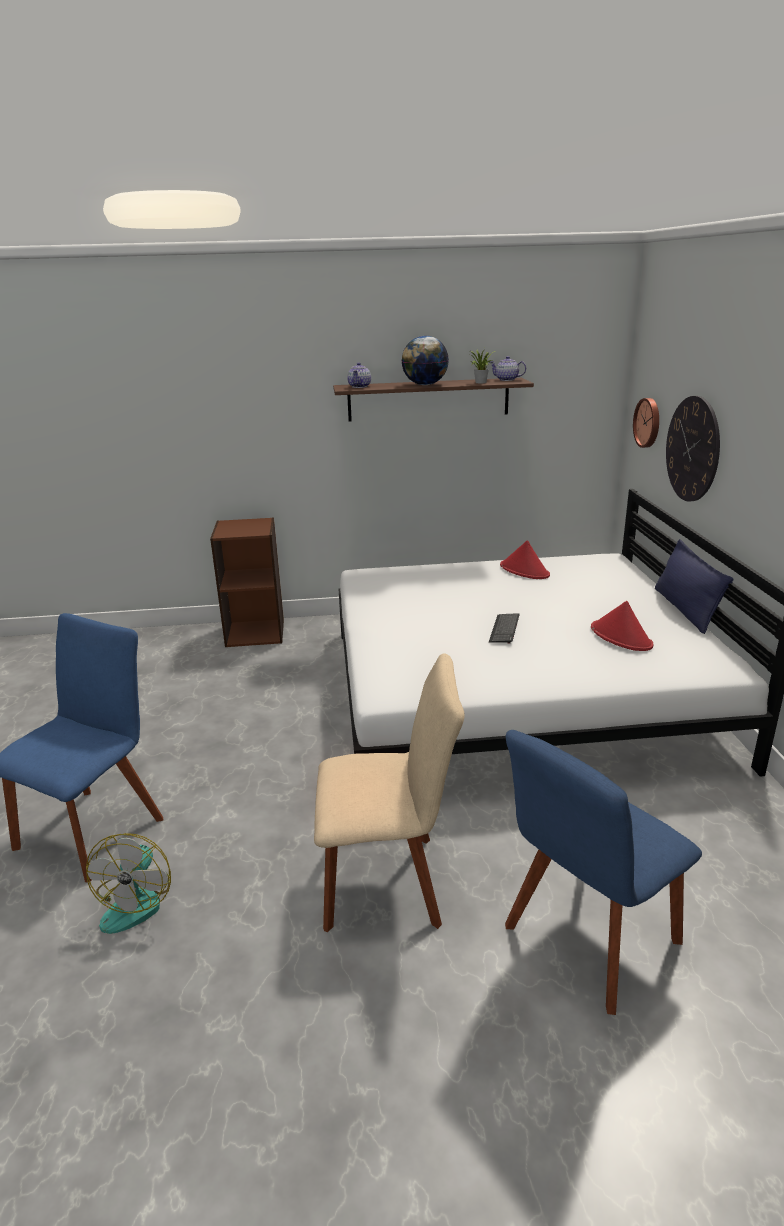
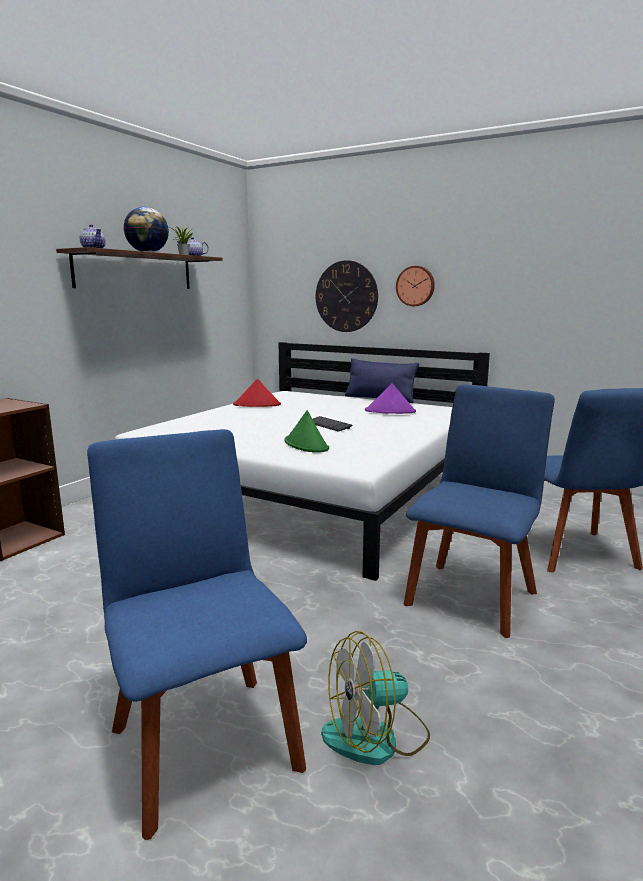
camera: 55 degrees left, 10 degrees down
fan [86,833,171,934] -> fan turned 120 degrees clockwise [321,631,430,765]
beige chair [314,654,465,932] -> blue chair [404,384,555,638]
red hat [591,601,653,651] -> purple hat [365,383,416,414]
wall clock [633,398,659,448] -> wall clock moved to [396,266,435,306]
none -> green hat [285,410,329,453]

